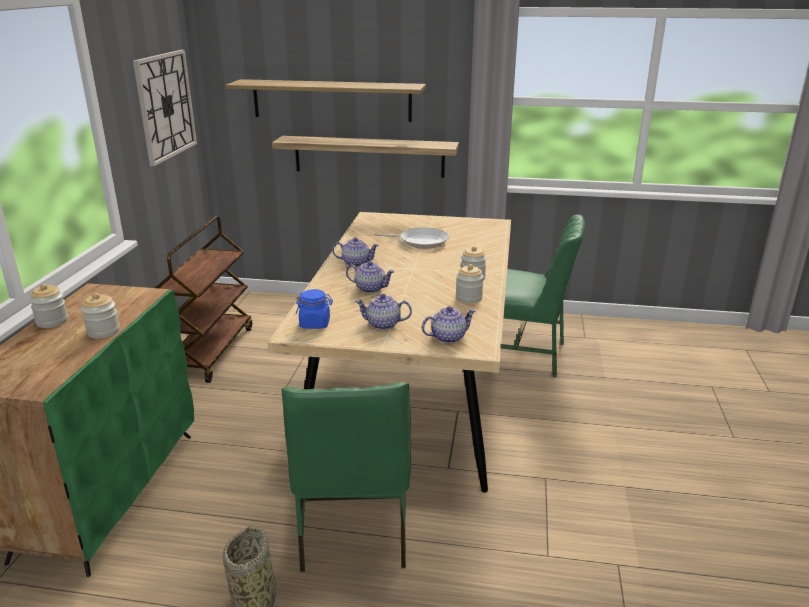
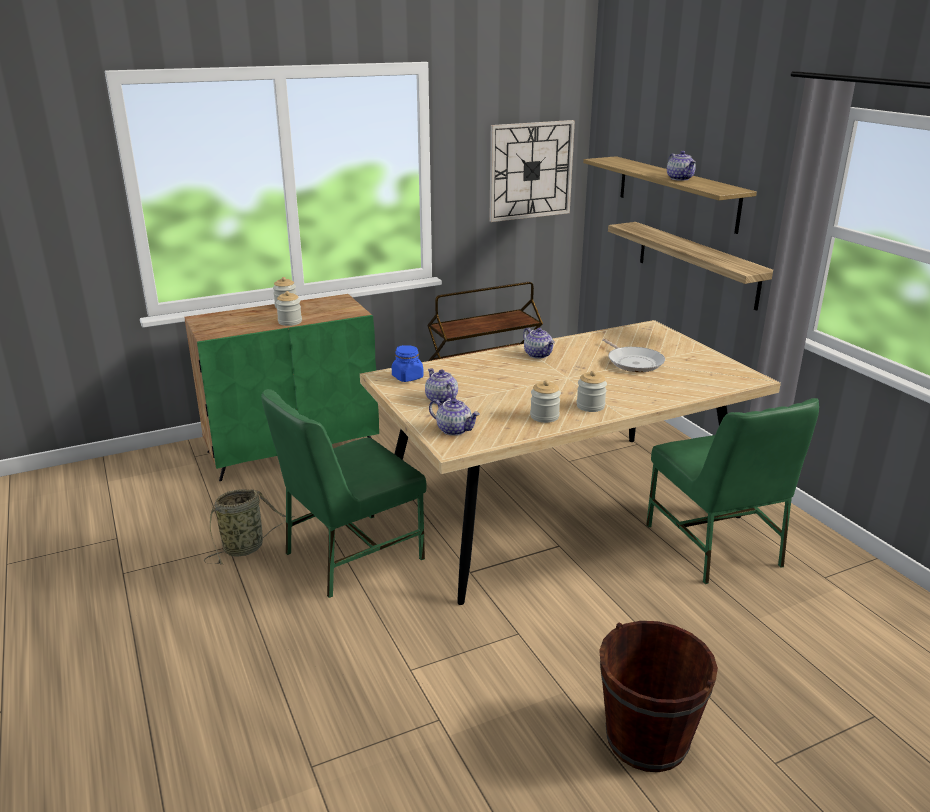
camera: 55 degrees right, 0 degrees up
teapot [346,261,395,293] -> teapot moved to [667,151,696,181]
none -> brown bucket [599,621,718,772]

